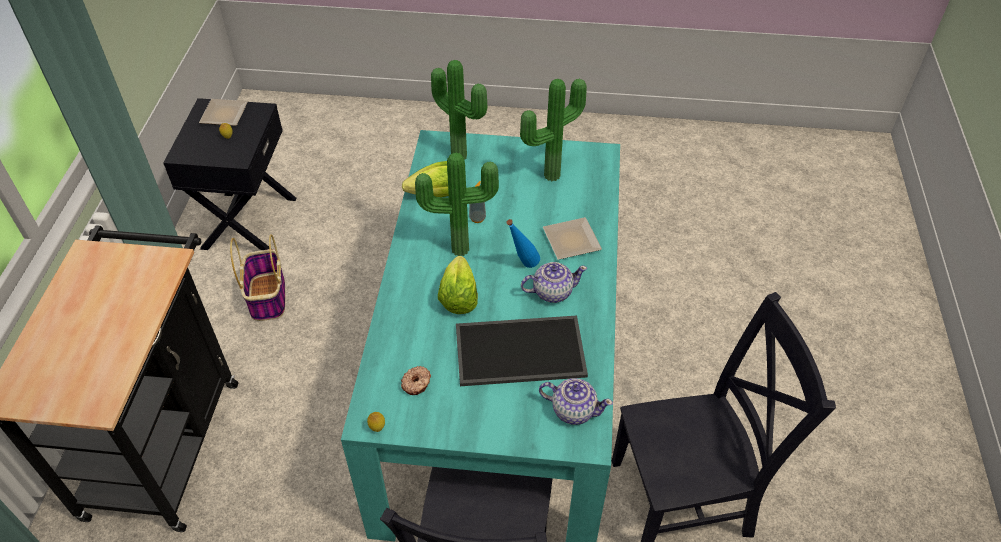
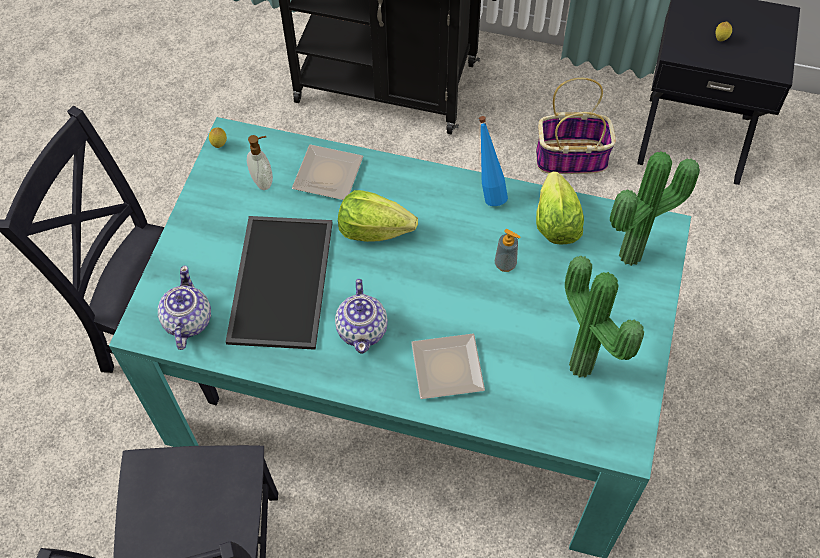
camera: 100 degrees right, 10 degrees up
plate [199,99,248,126] -> plate moved to [292,144,363,200]
donut [401,366,431,395] -> soap dispenser [247,135,273,190]
potted plant [415,152,499,256] -> none
blue bottle [506,219,540,268] -> blue bottle moved to [478,116,508,206]
teapot [539,378,613,425] -> teapot turned 150 degrees clockwise [158,265,211,350]

